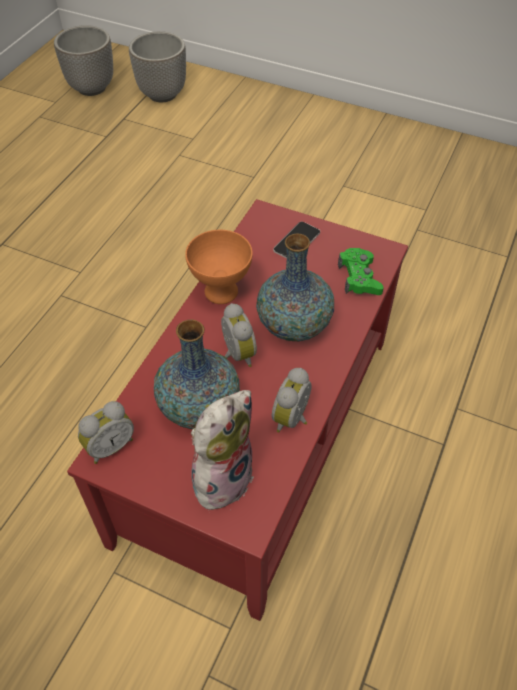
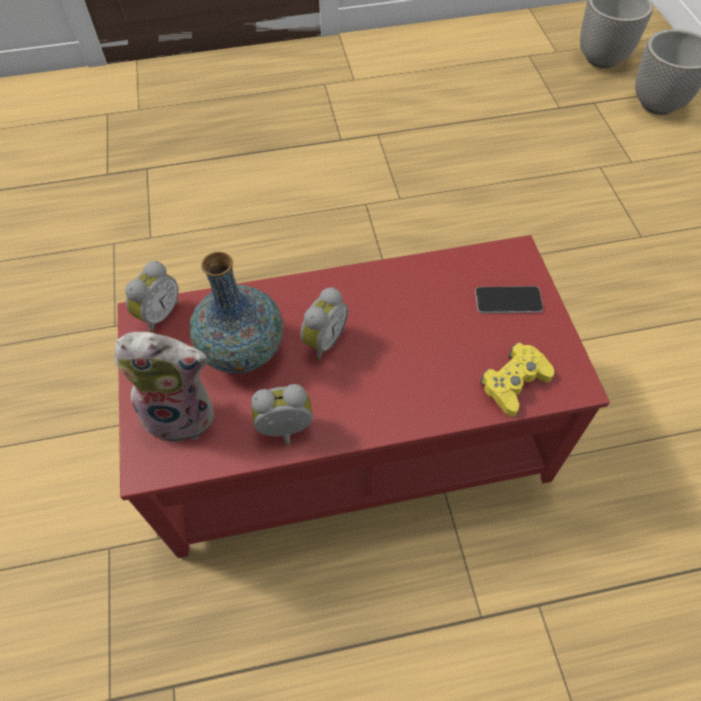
camera: 55 degrees right, 5 degrees up
alarm clock [78,401,134,464] -> alarm clock turned 75 degrees counterclockwise [125,261,179,333]
orange bowl [185,230,253,304] -> none
vase [256,234,334,341] -> none
green game controller [338,248,384,295] -> yellow game controller [480,343,554,417]

